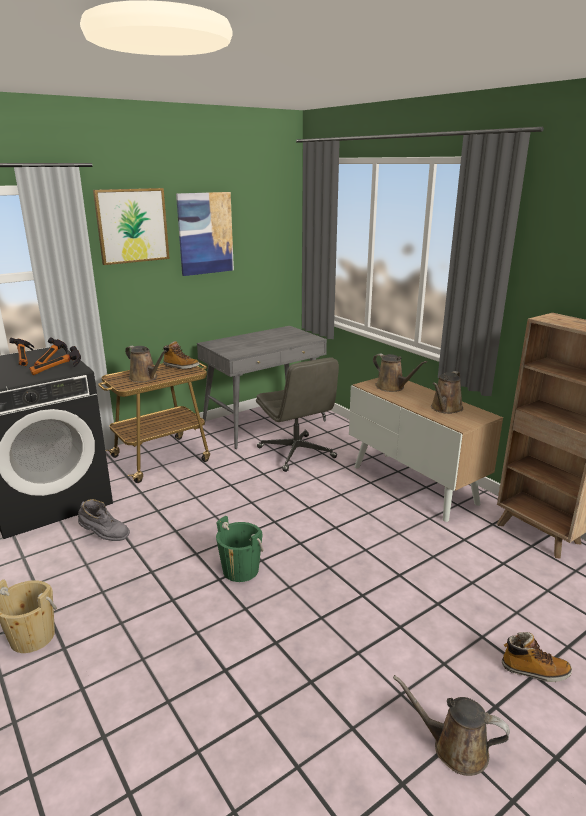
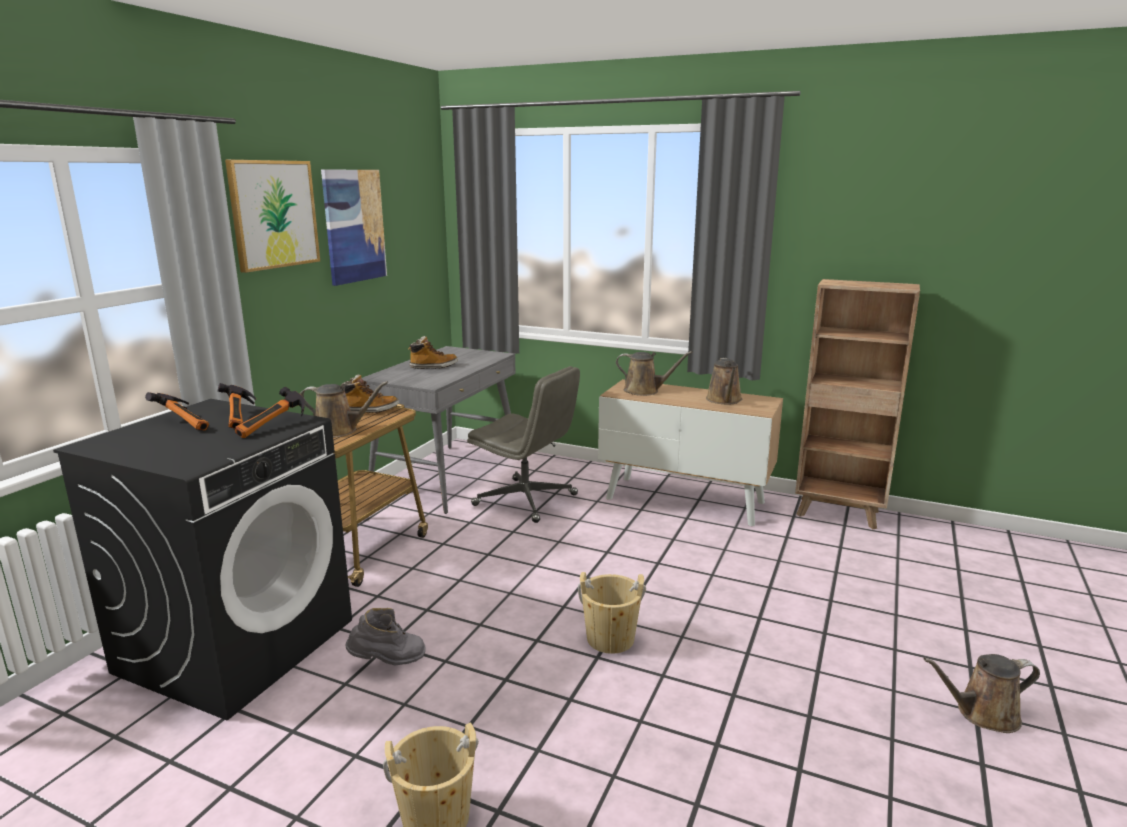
camera: 30 degrees left, 5 degrees down
green bucket [216,516,264,582] -> beige bucket [578,572,646,654]
boot [502,632,572,682] -> boot moved to [408,336,458,369]

